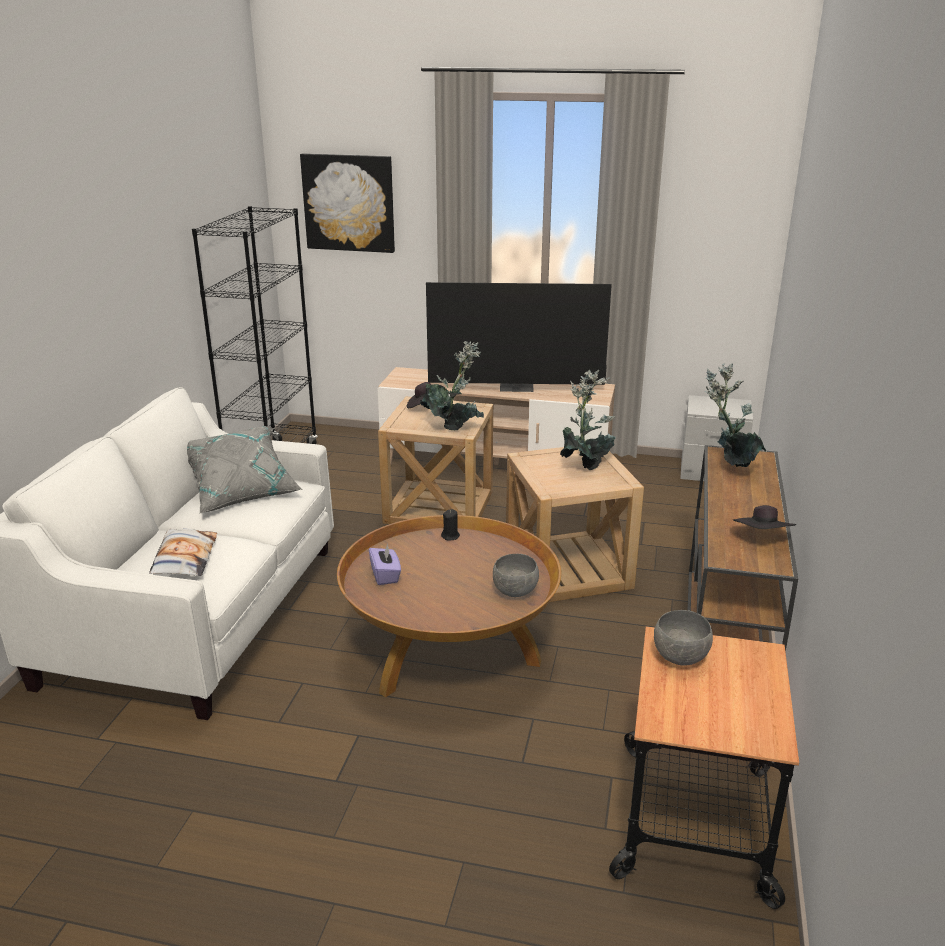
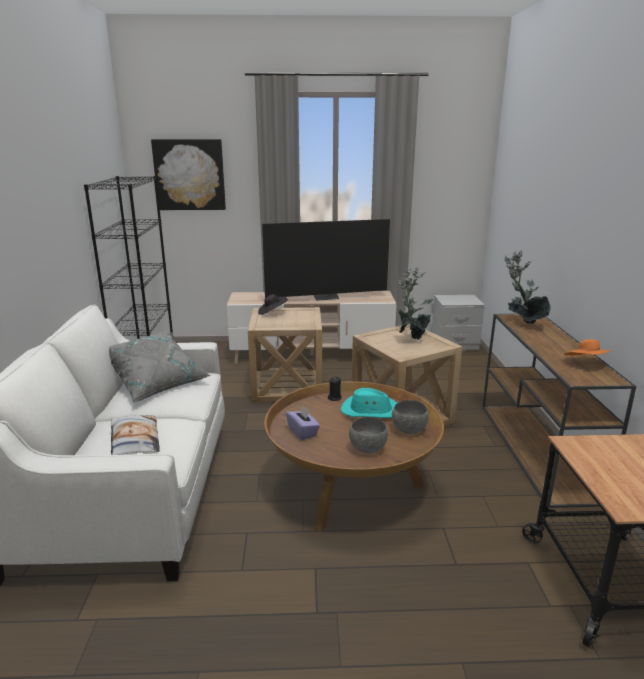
camera: 15 degrees left, 5 degrees down
potted plant [420,341,484,430] -> none
grey bowl [654,610,713,666] -> grey bowl moved to [349,417,388,453]
black hat [733,505,796,529] -> orange hat [564,339,613,356]
none -> turquoise hat [341,388,397,418]

